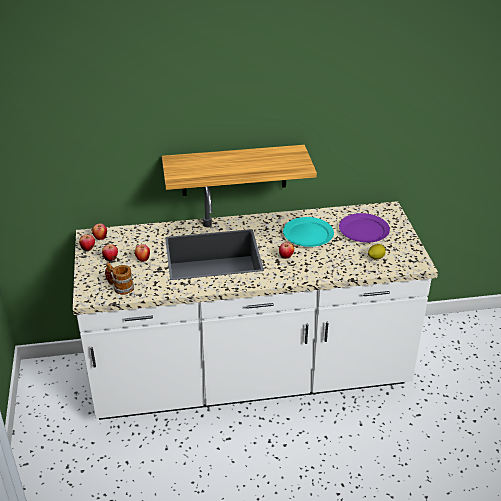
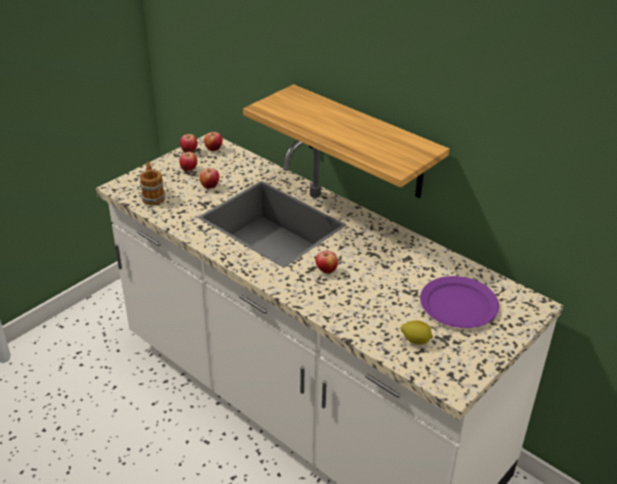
camera: 50 degrees right, 0 degrees up
turquoise plate [283,217,334,247] -> none

